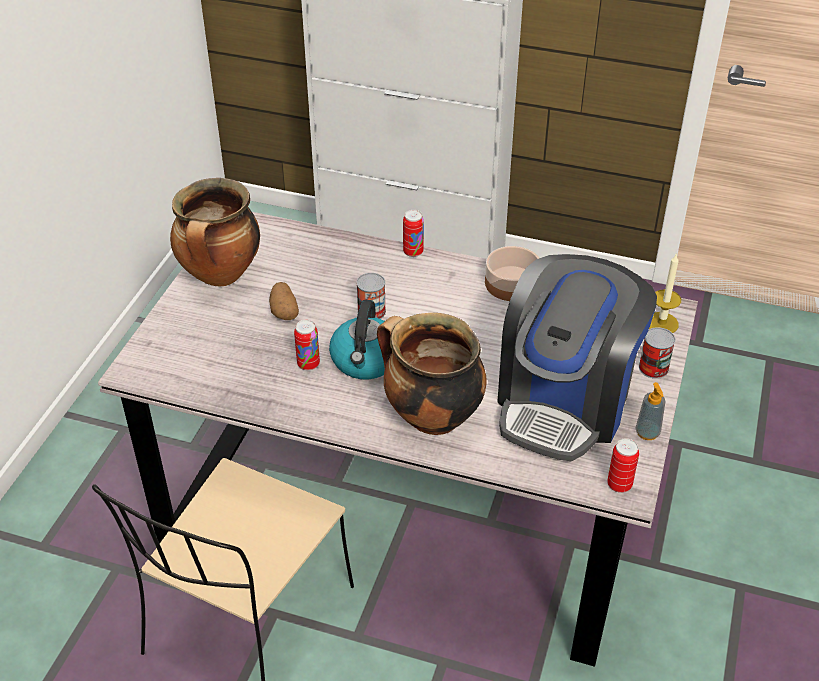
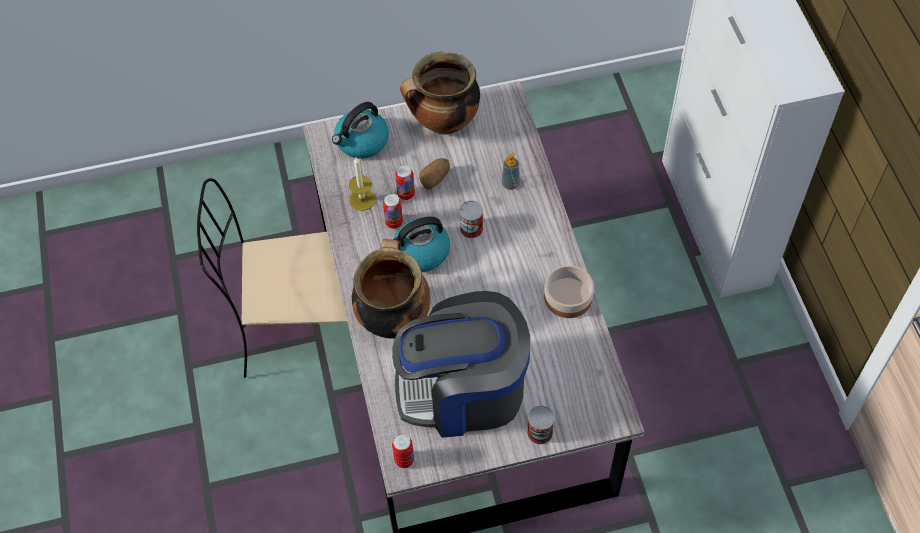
camera: 60 degrees right, 15 degrees up
can [403,210,424,257] -> can moved to [395,165,415,200]
soap dispenser [635,382,666,440] -> soap dispenser moved to [502,153,520,190]
candle [649,254,681,333] -> candle moved to [349,157,376,211]
none -> kettle [332,102,389,159]

